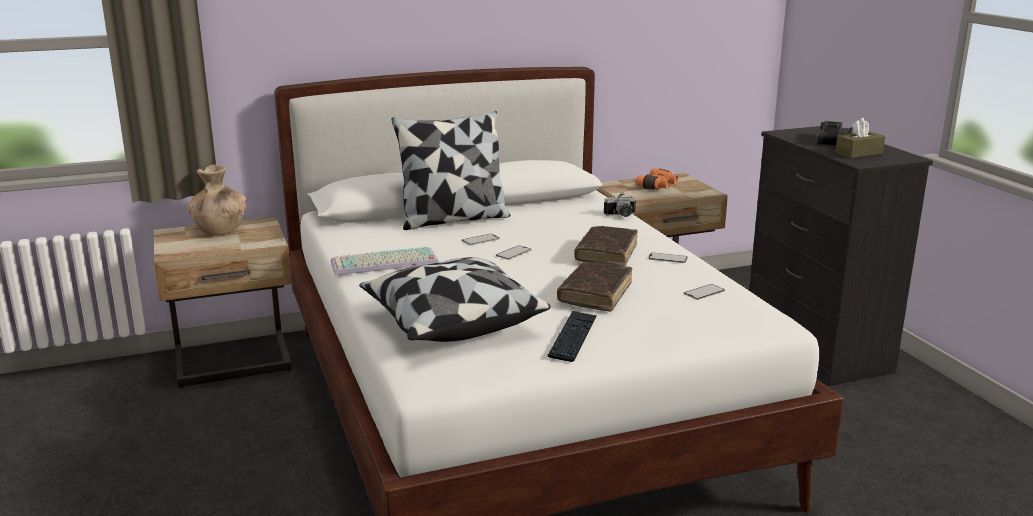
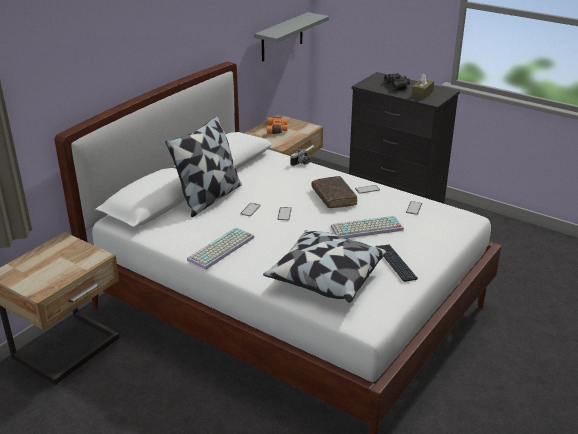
camera: 35 degrees left, 10 degrees up
brown vase [187,165,246,236] -> none
brown book [557,262,632,311] -> keyboard [331,216,404,238]
none -> grey shelf [254,12,329,61]

